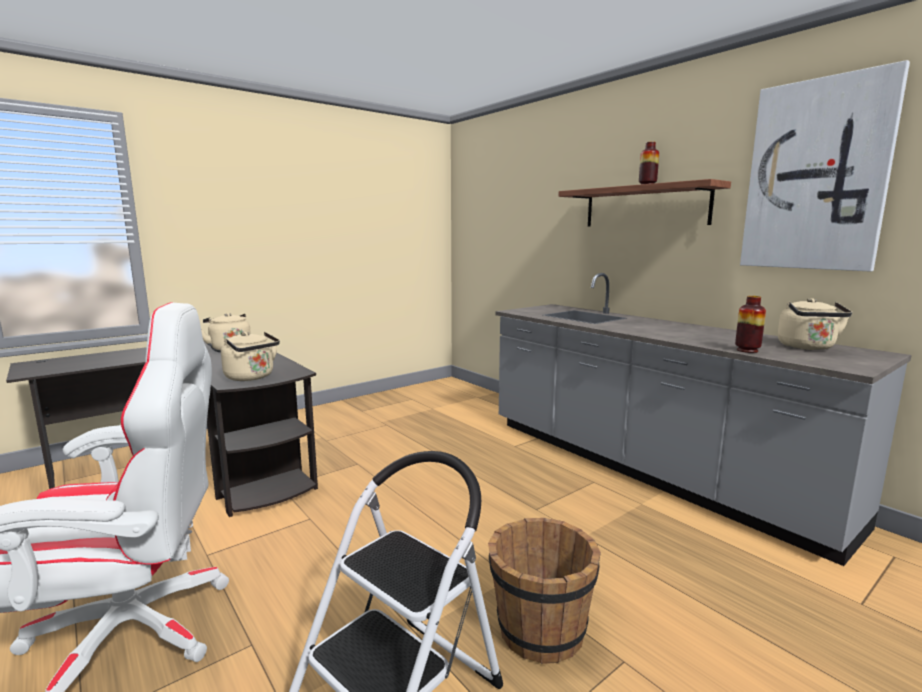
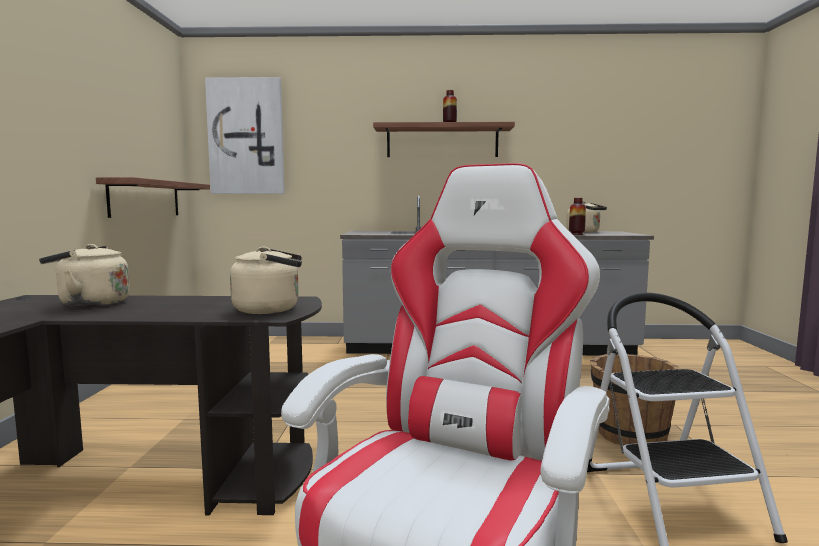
camera: 50 degrees left, 5 degrees down
picture [740,60,910,272] -> picture moved to [205,77,285,194]
none -> shelf [96,177,210,218]

